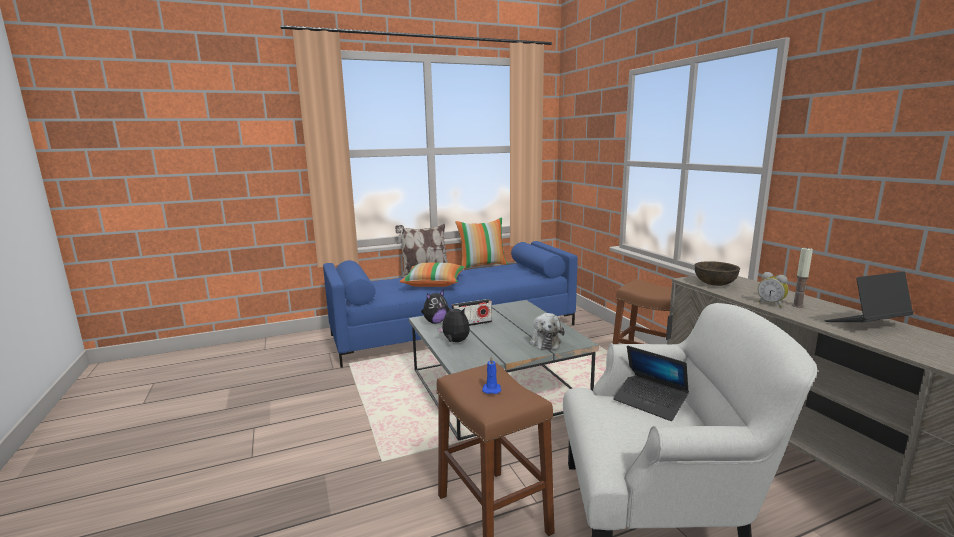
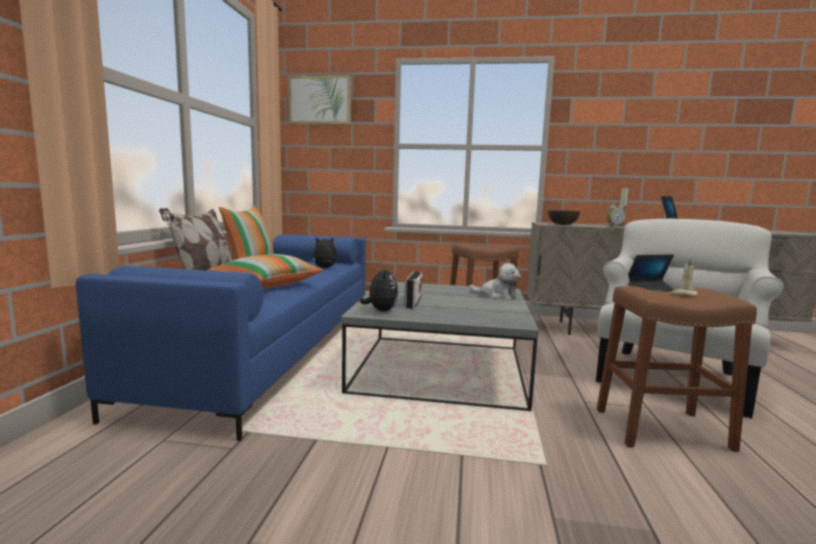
camera: 60 degrees left, 5 degrees down
plush toy [437,305,470,342] -> plush toy moved to [313,236,337,268]
blue candle [482,355,501,394] -> beige candle [672,258,698,295]
none -> picture [288,75,351,124]

